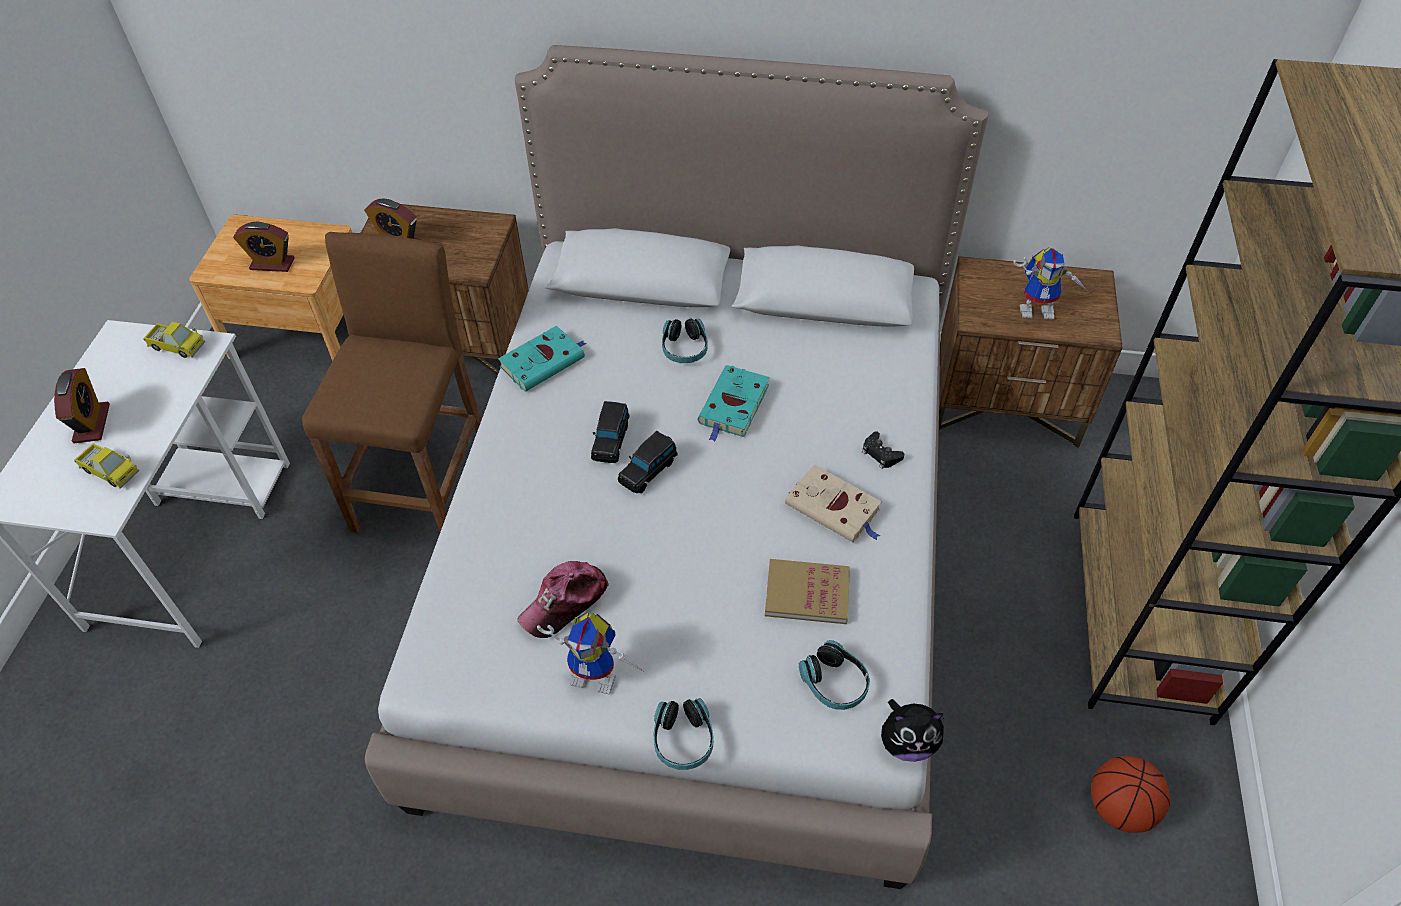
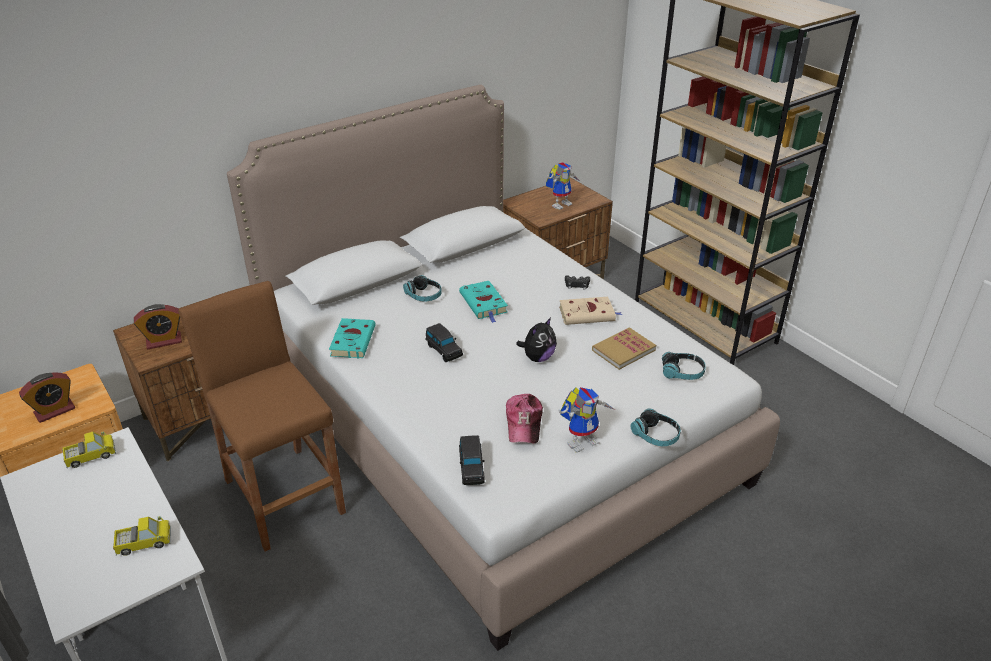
camera: 45 degrees left, 15 degrees down
alarm clock [54,368,110,443] -> none
black toy car [618,431,678,493] -> black toy car moved to [459,435,485,485]
plush toy [881,699,944,762] -> plush toy moved to [516,317,557,362]
basketball [1091,756,1170,833] -> none

